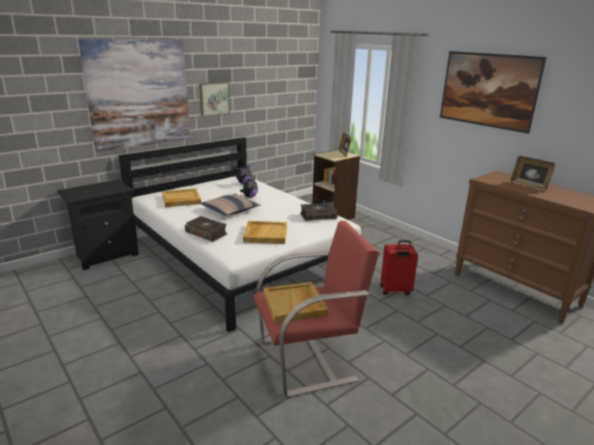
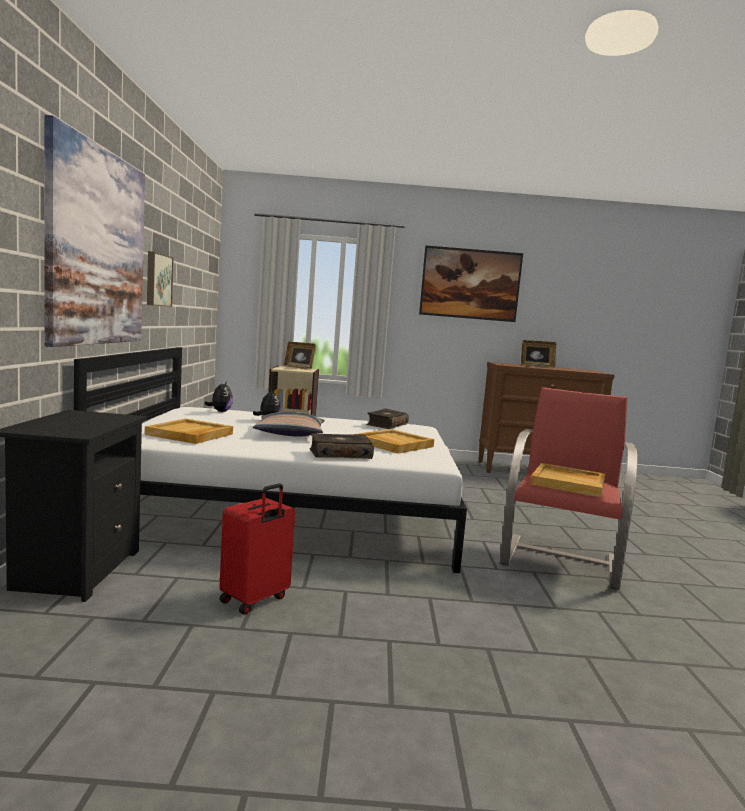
camera: 50 degrees left, 15 degrees down
red suitcase [380,240,418,295] -> red suitcase moved to [219,483,295,615]

